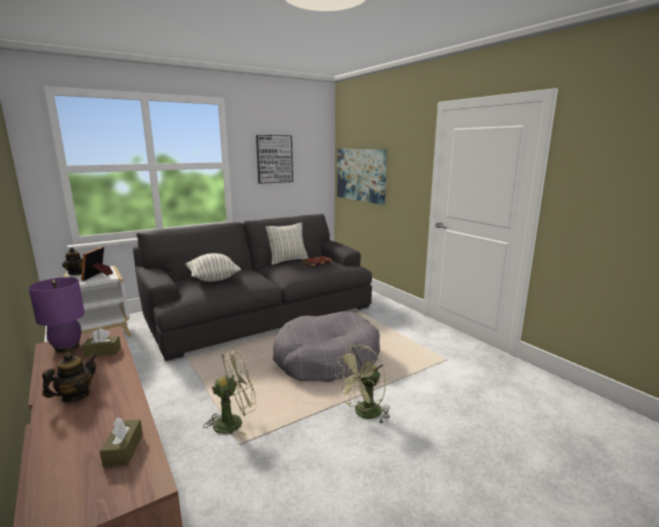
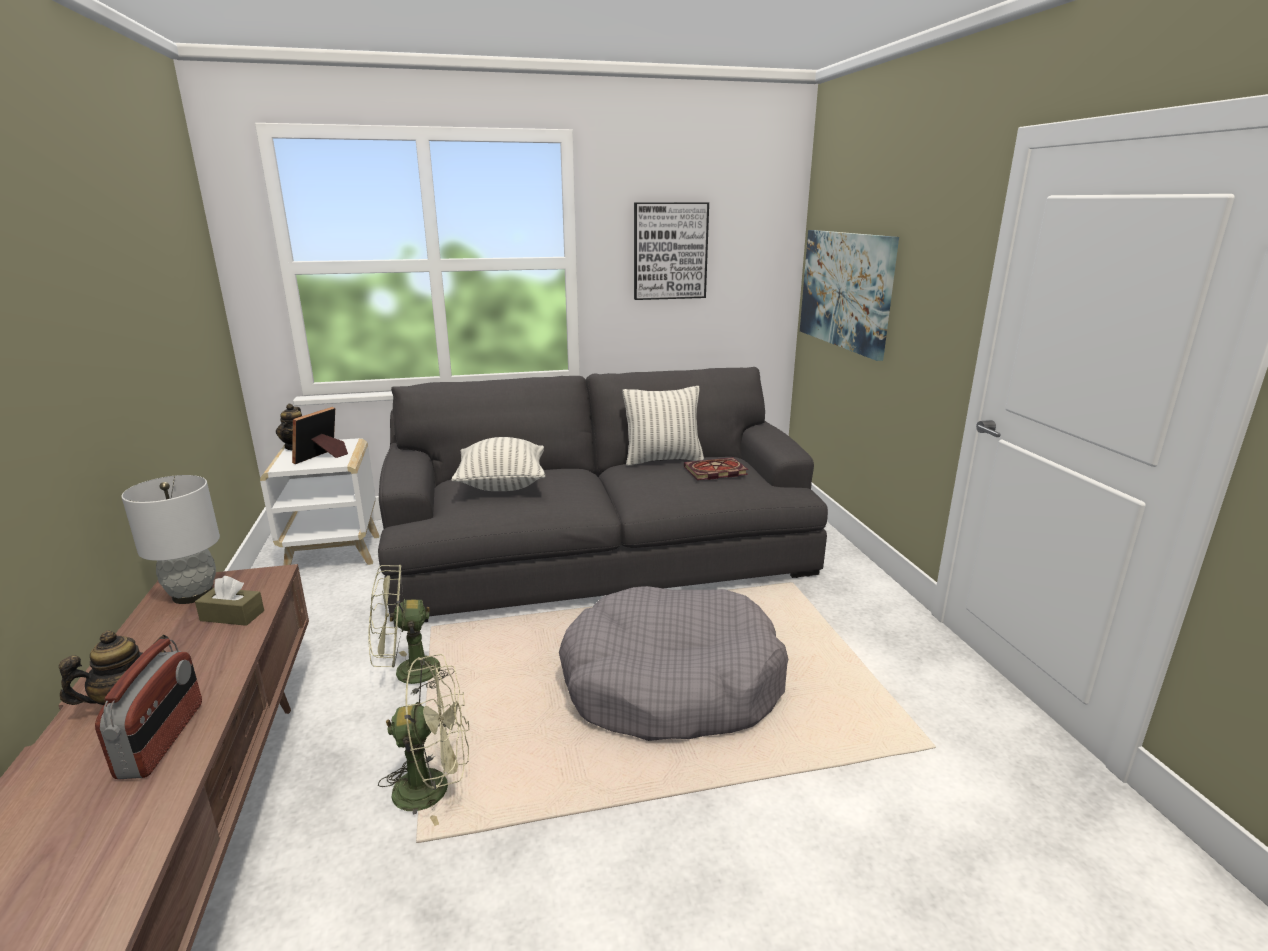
camera: 20 degrees right, 5 degrees up
purple table lamp [29,277,85,353] -> white table lamp [121,475,220,604]
brown tissue box [100,417,143,468] -> none
green fan [335,345,390,425] -> green fan moved to [368,565,454,695]
none -> radio [95,639,202,779]

